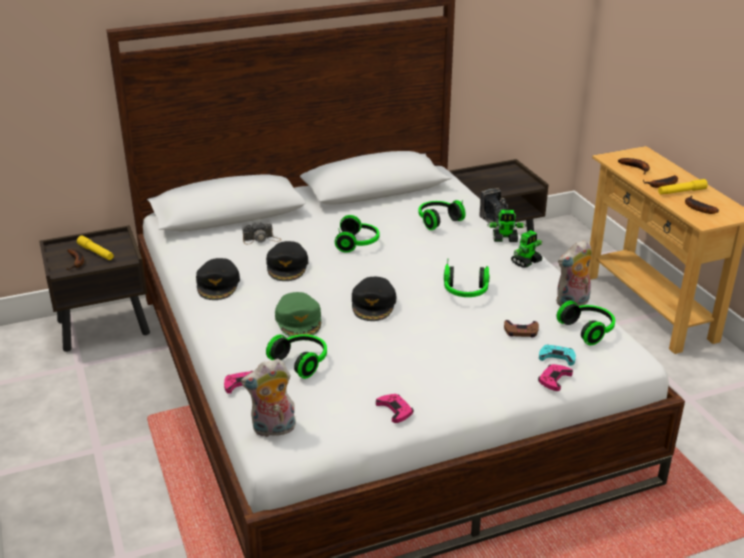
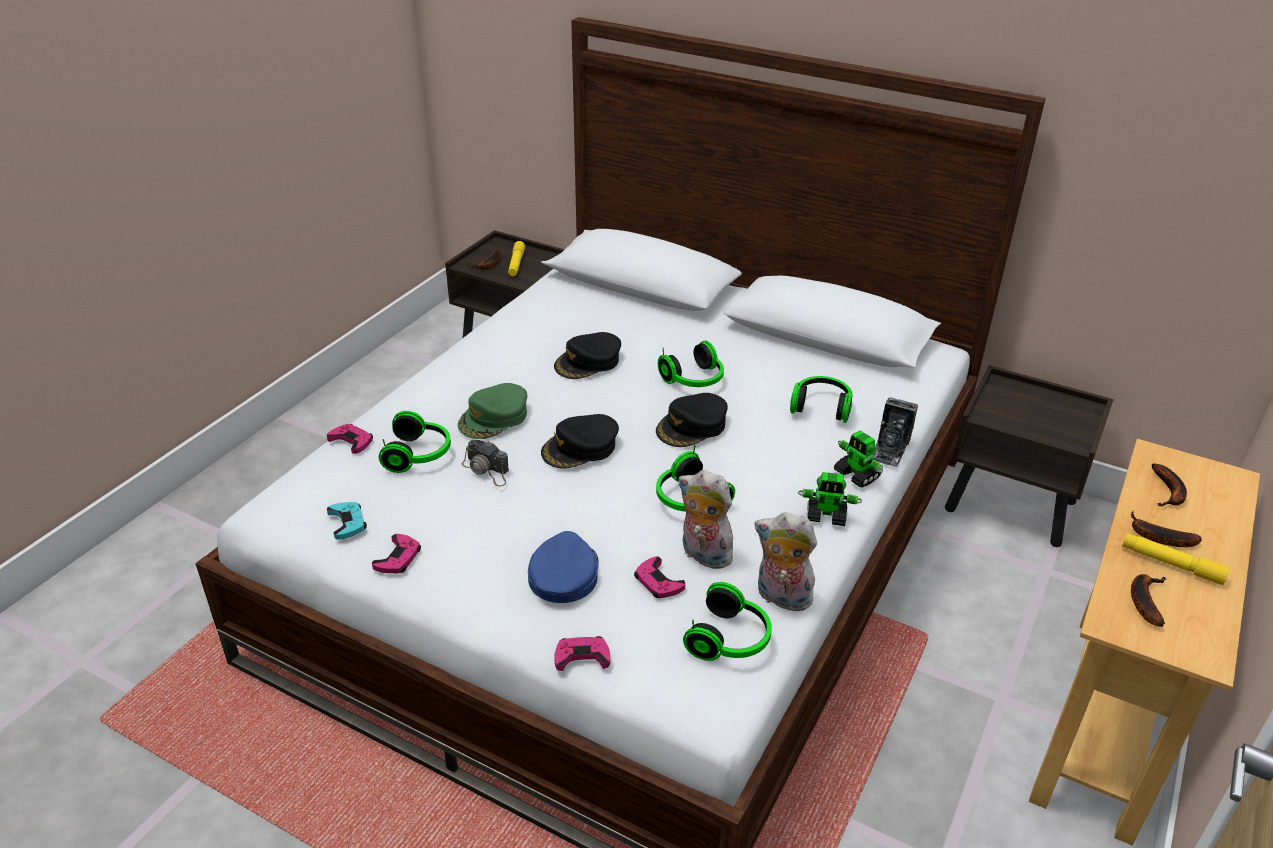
camera: 50 degrees right, 5 degrees up
black cap [196,258,240,300] -> black cap moved to [656,393,728,447]
plush toy [241,358,296,438] -> plush toy moved to [678,470,733,569]
camera [242,221,281,244] -> camera moved to [462,440,509,487]
brown game controller [504,320,539,338] -> pink game controller [634,556,685,598]
turquoise game controller [539,344,576,366] -> turquoise game controller moved to [327,502,367,540]
none -> blue cap [528,531,599,603]

